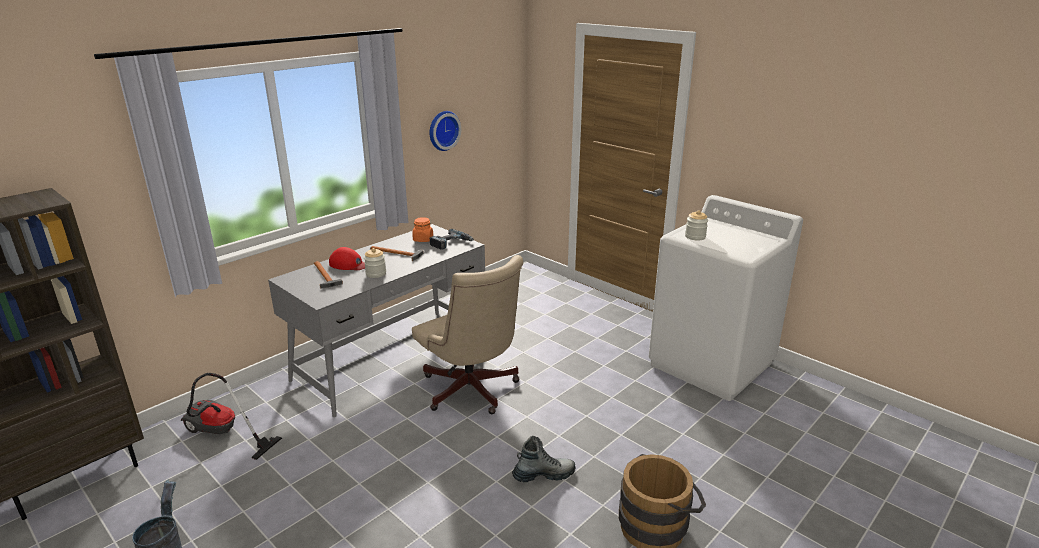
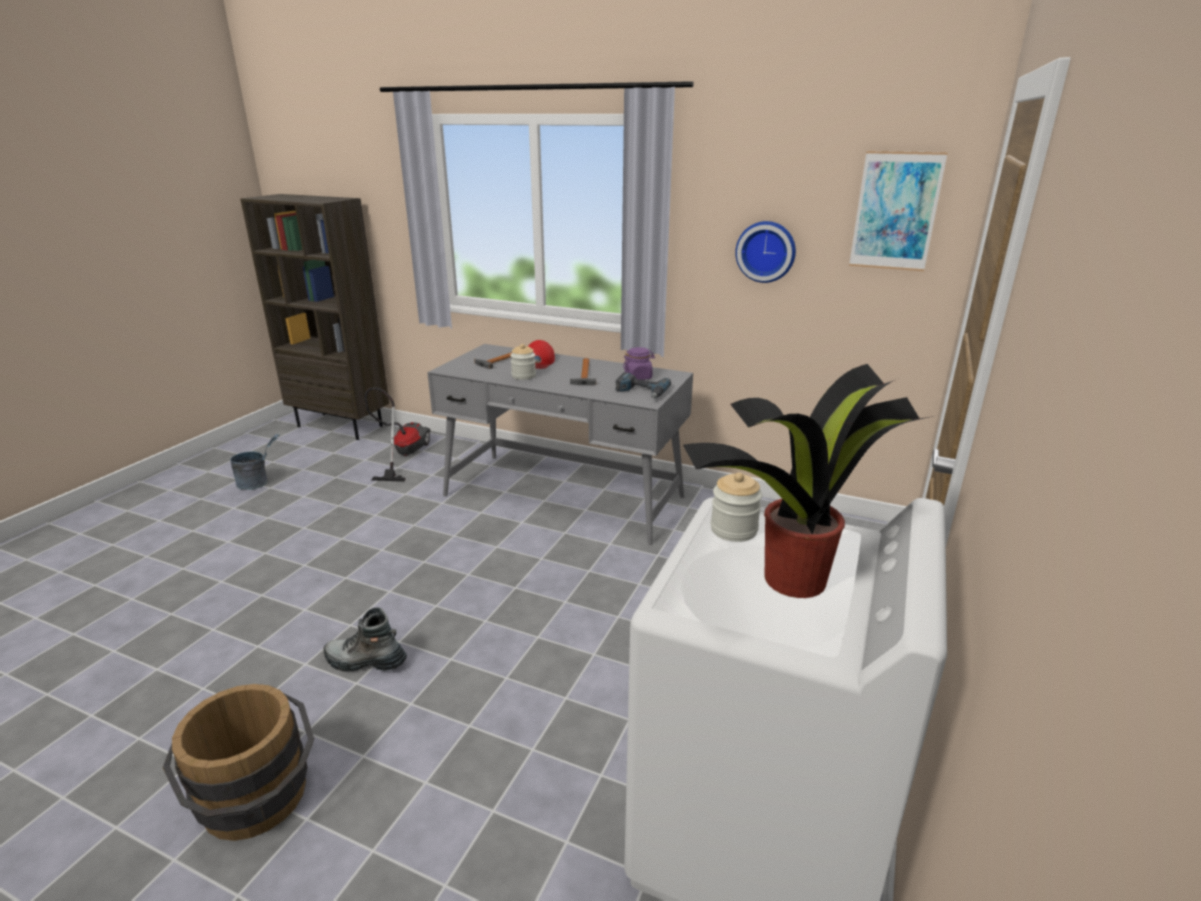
camera: 70 degrees right, 0 degrees up
orange jar [412,217,433,242] -> purple jar [623,347,655,380]
beige office chair [412,255,523,414] -> none
boot [512,436,575,482] -> boot turned 135 degrees clockwise [323,607,407,672]
none -> potted plant [683,364,938,598]
none -> picture [849,151,948,271]

